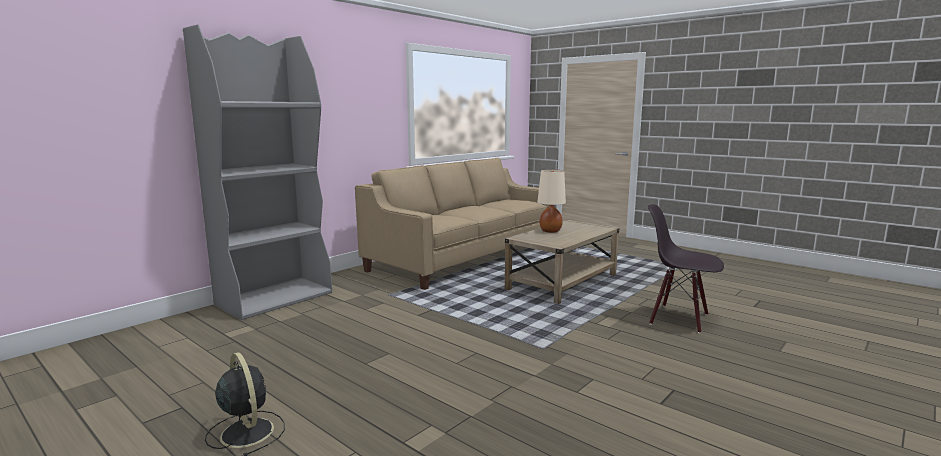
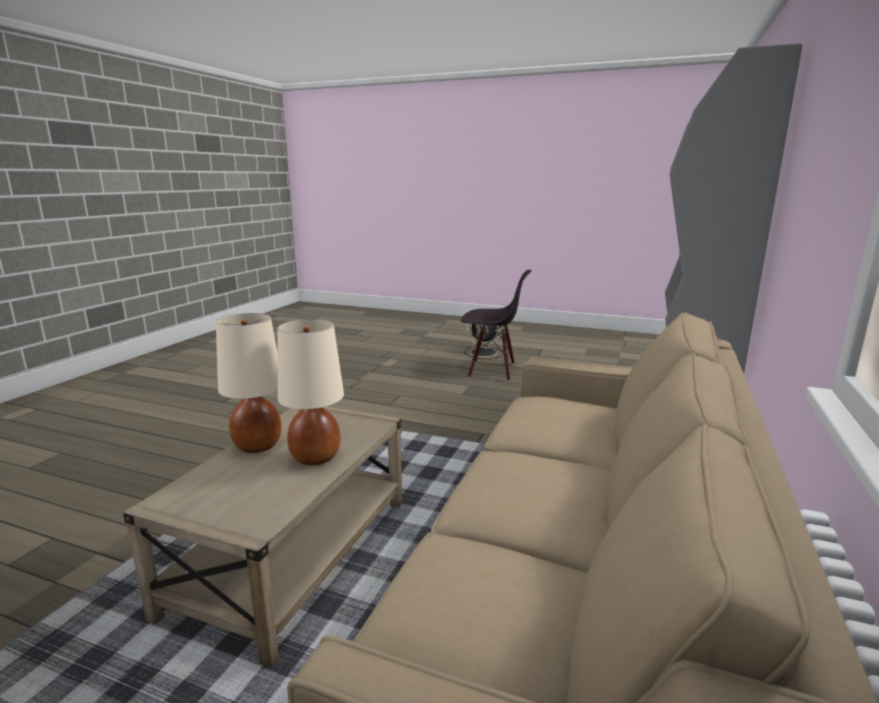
camera: 160 degrees right, 5 degrees up
black chair [648,204,724,333] -> black chair moved to [461,270,532,382]
none -> beige table lamp [216,313,282,453]

